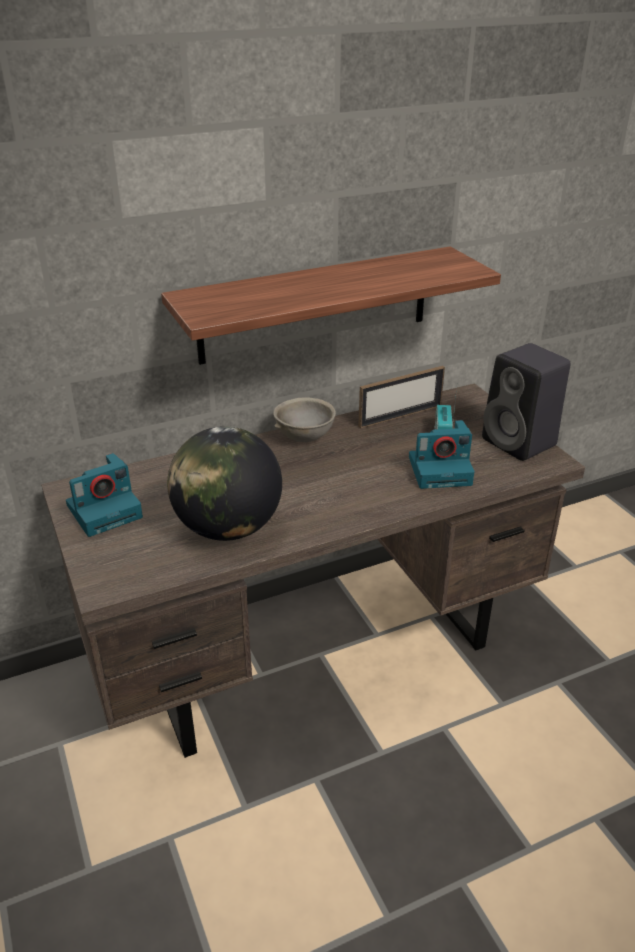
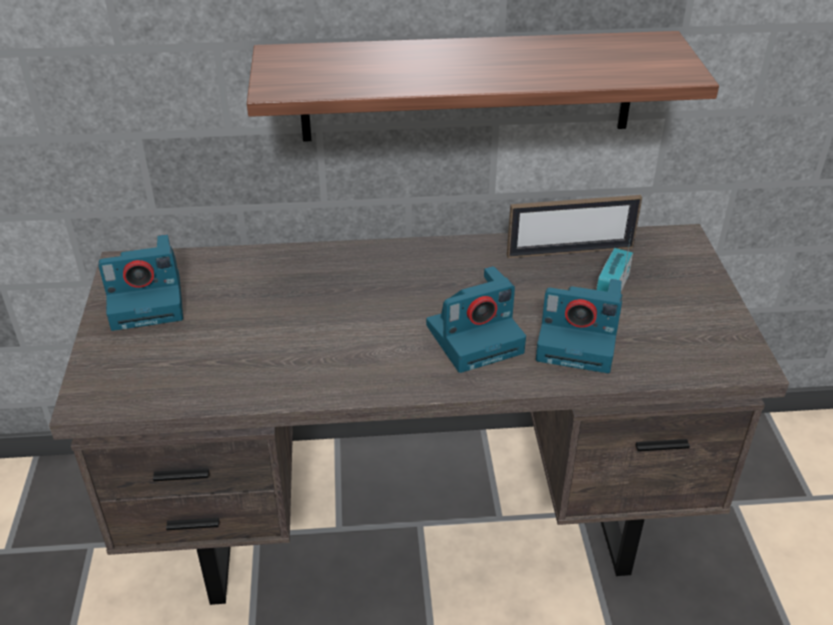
camera: 20 degrees right, 5 degrees up
globe [167,426,282,541] -> none
grey bowl [273,397,336,442] -> none
black speaker [482,343,571,461] -> none
none -> camera [426,266,526,373]

